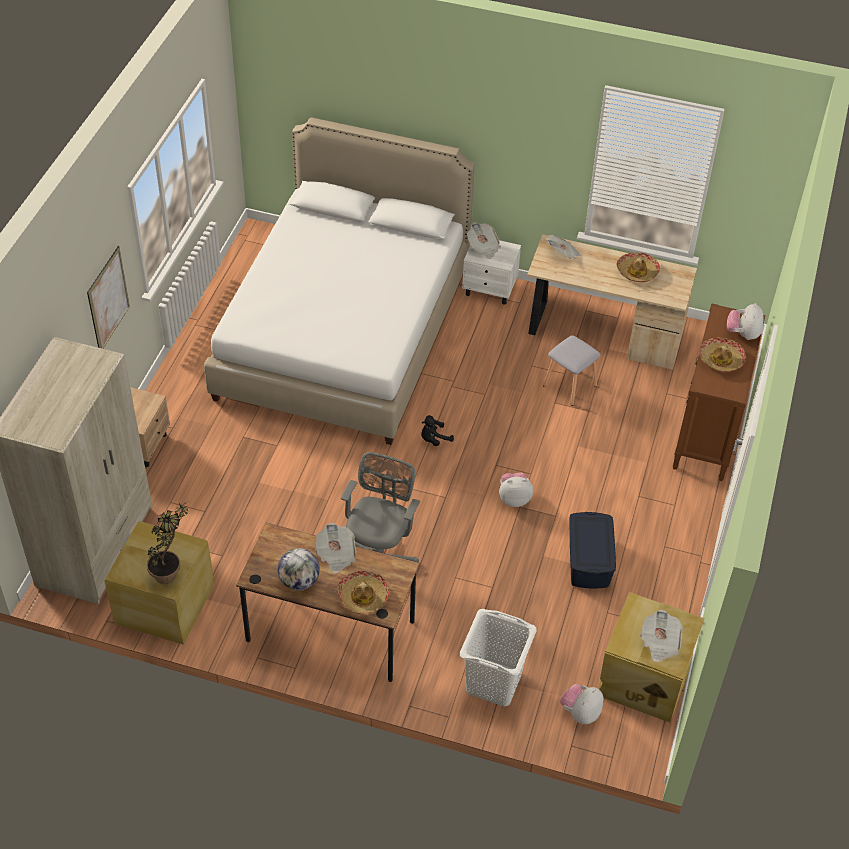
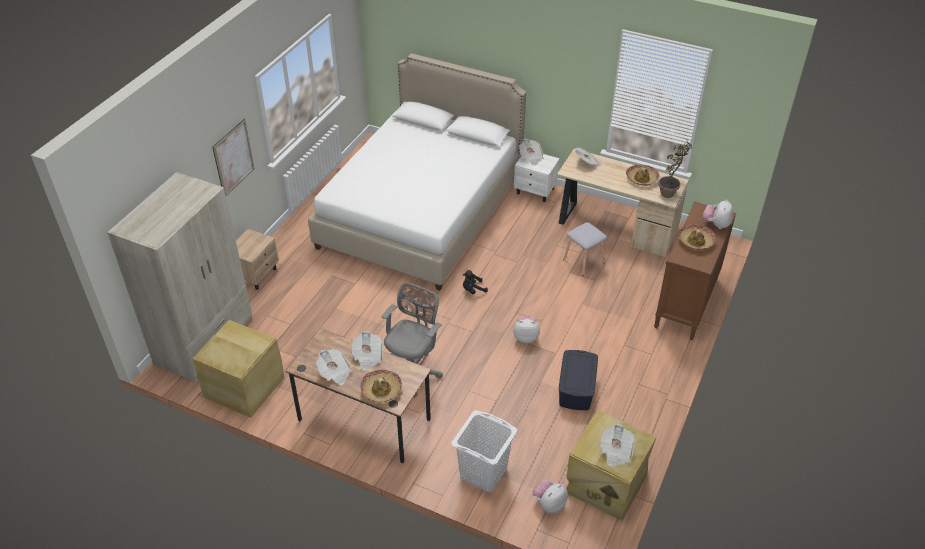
camera: 10 degrees right, 5 degrees down
potted plant [147,502,188,584] -> potted plant moved to [658,141,692,198]
globe [278,548,320,590] -> newspaper [316,349,352,385]

